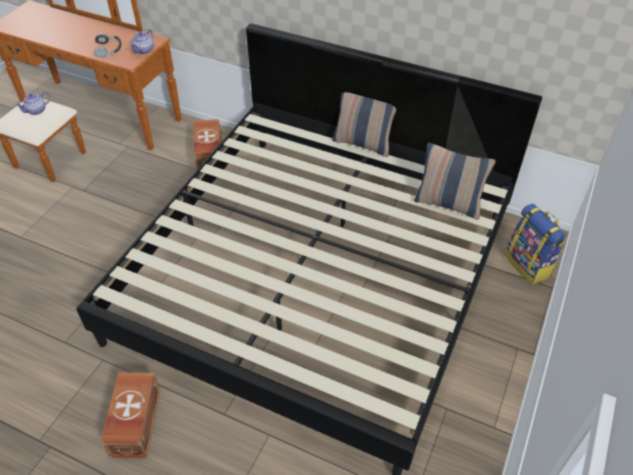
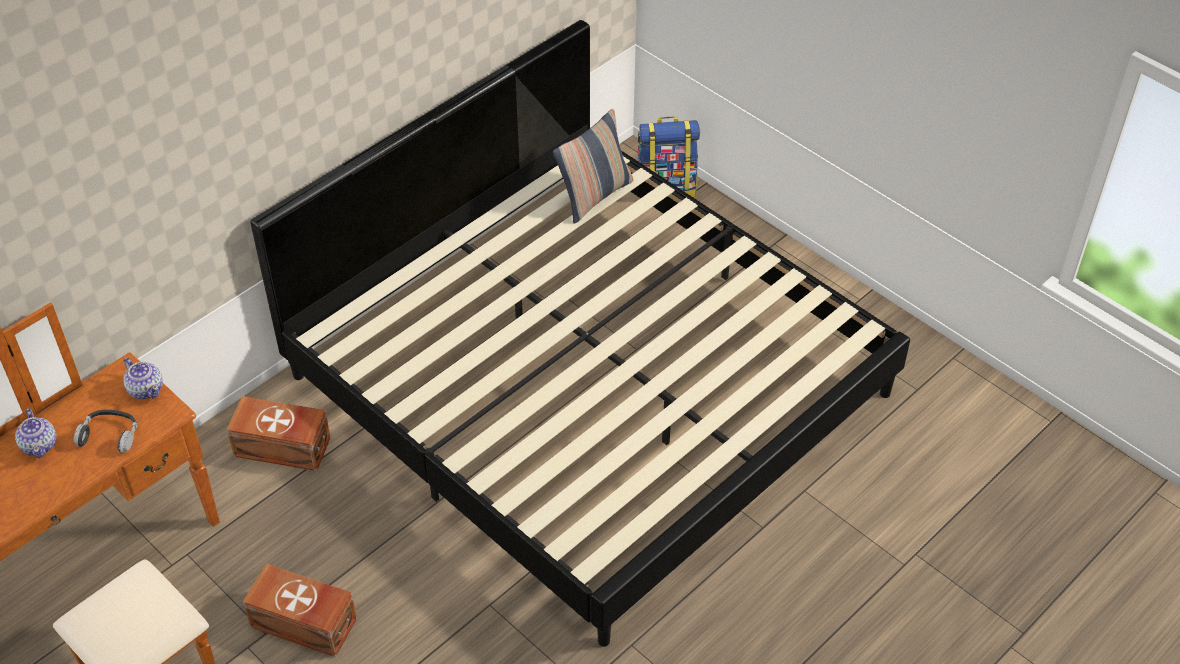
camera: 70 degrees left, 0 degrees up
teapot [15,92,50,115] -> teapot moved to [15,408,57,458]
brown storage box [101,372,161,458] -> brown storage box moved to [243,563,357,657]
pillow [332,92,396,157] -> none

